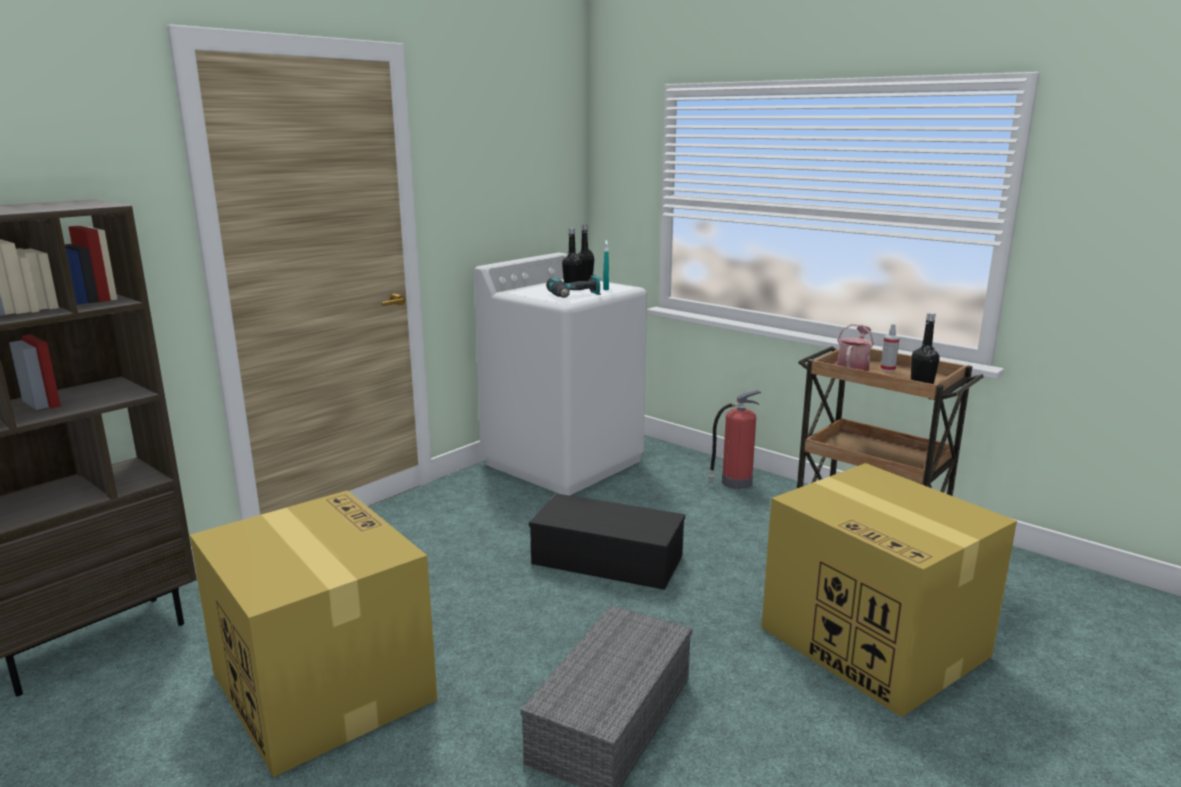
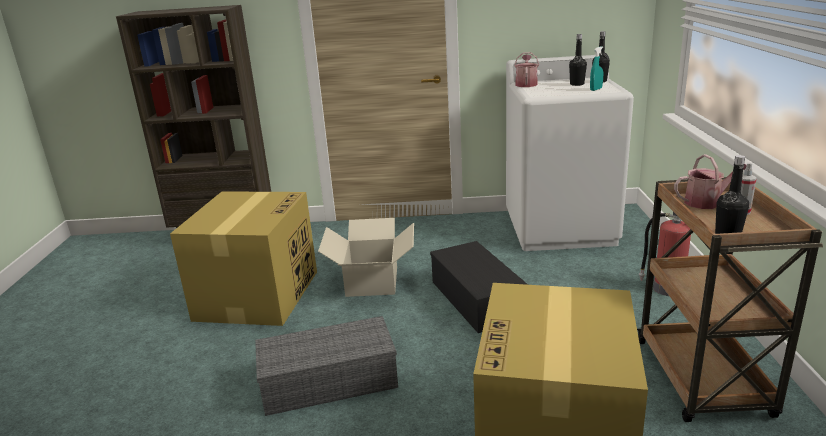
camera: 50 degrees right, 5 degrees up
power drill [546,275,602,298] -> none
none -> cardboard box [318,218,414,297]
none -> watering can [514,52,539,87]

